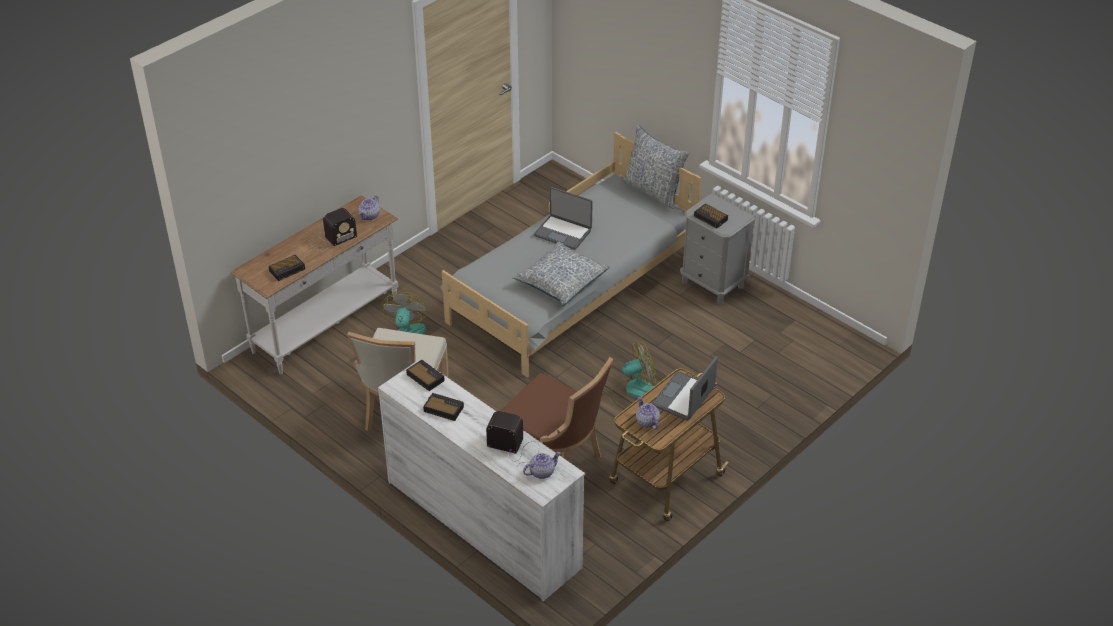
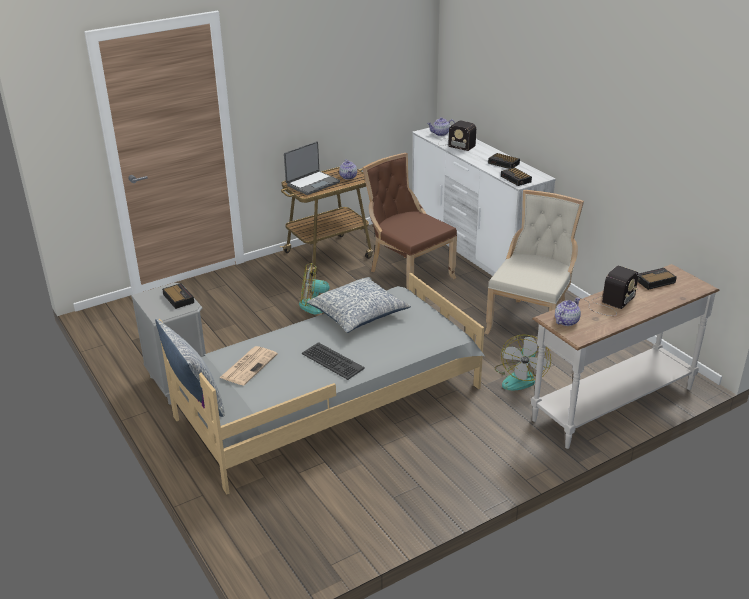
camera: 165 degrees left, 10 degrees down
radio [309,208,357,251] -> radio turned 150 degrees clockwise [584,265,639,316]
laptop [534,187,593,250] -> keyboard [302,342,365,380]
none -> newspaper [220,346,278,386]

